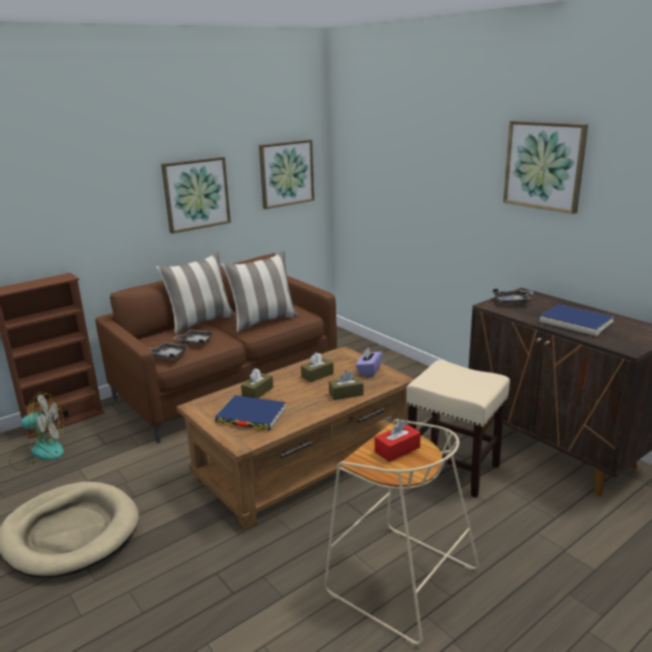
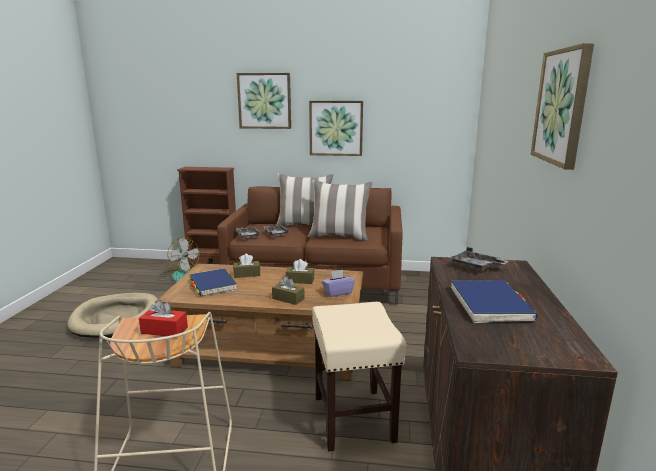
camera: 45 degrees right, 5 degrees down
picture [259,140,314,209] -> picture moved to [237,73,291,129]

